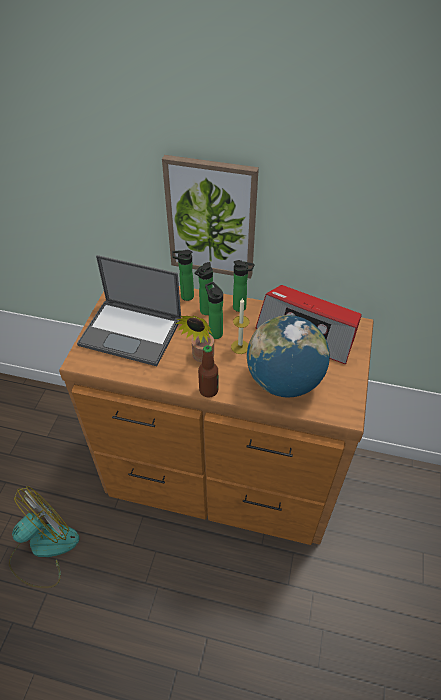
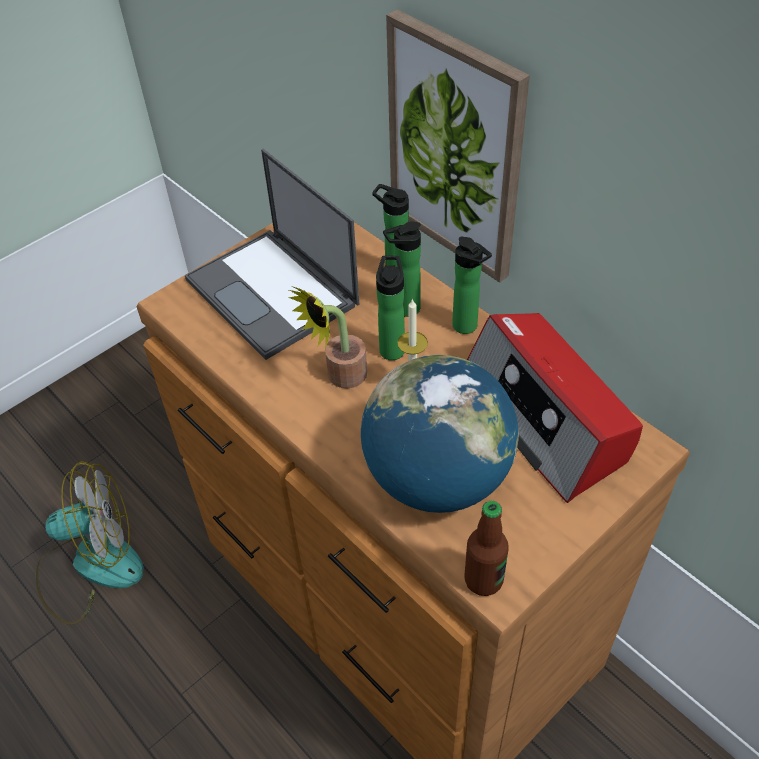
camera: 35 degrees right, 0 degrees up
bottle [198,345,218,398] -> bottle moved to [464,501,509,596]

